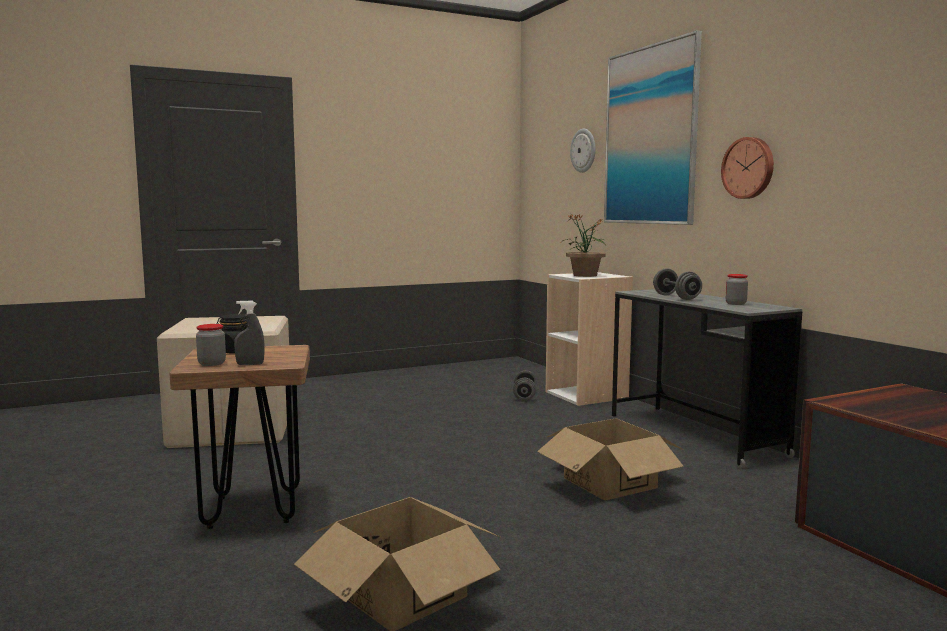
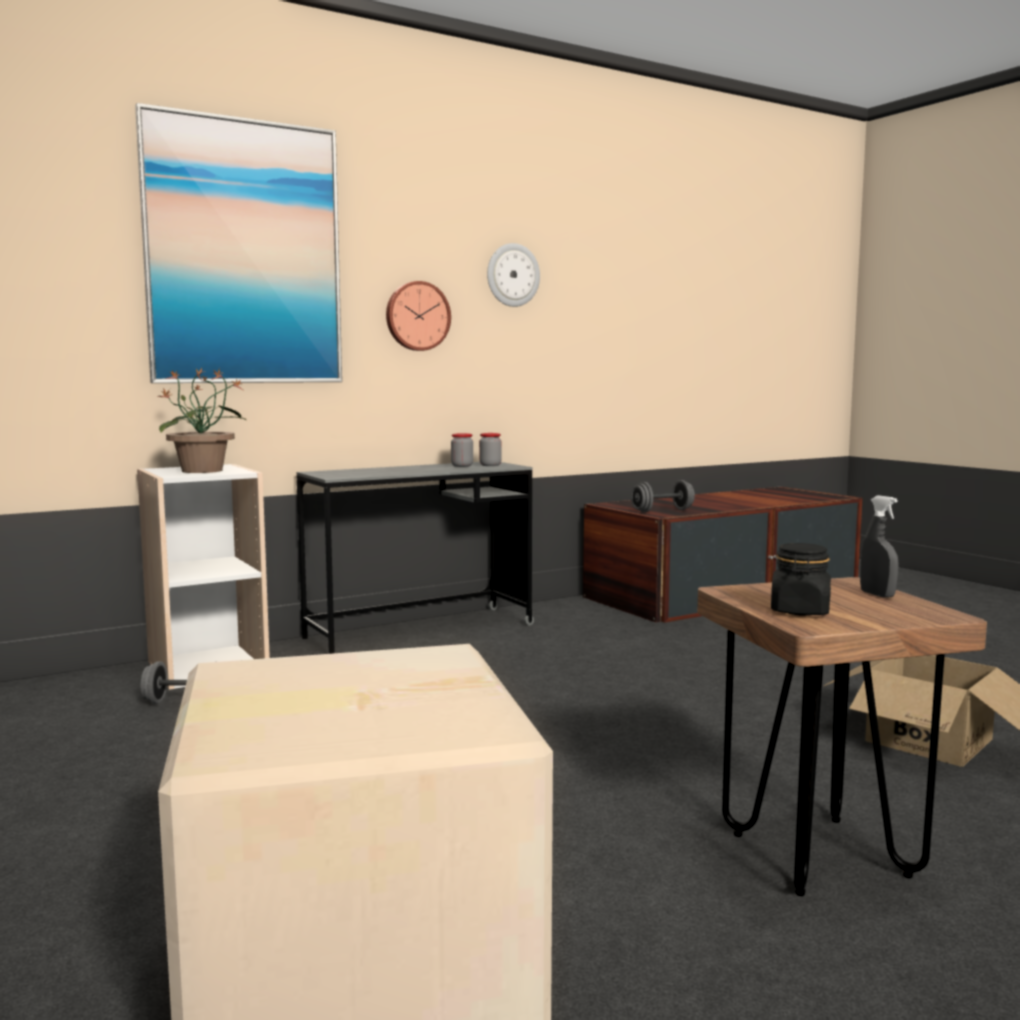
camera: 95 degrees left, 0 degrees up
jar [196,324,226,366] -> jar moved to [479,433,502,466]
cardboard box [537,418,684,501] -> none
wall clock [570,129,596,173] -> wall clock moved to [487,243,540,307]
grey dumbbell [653,268,702,300] -> grey dumbbell moved to [631,480,695,512]

